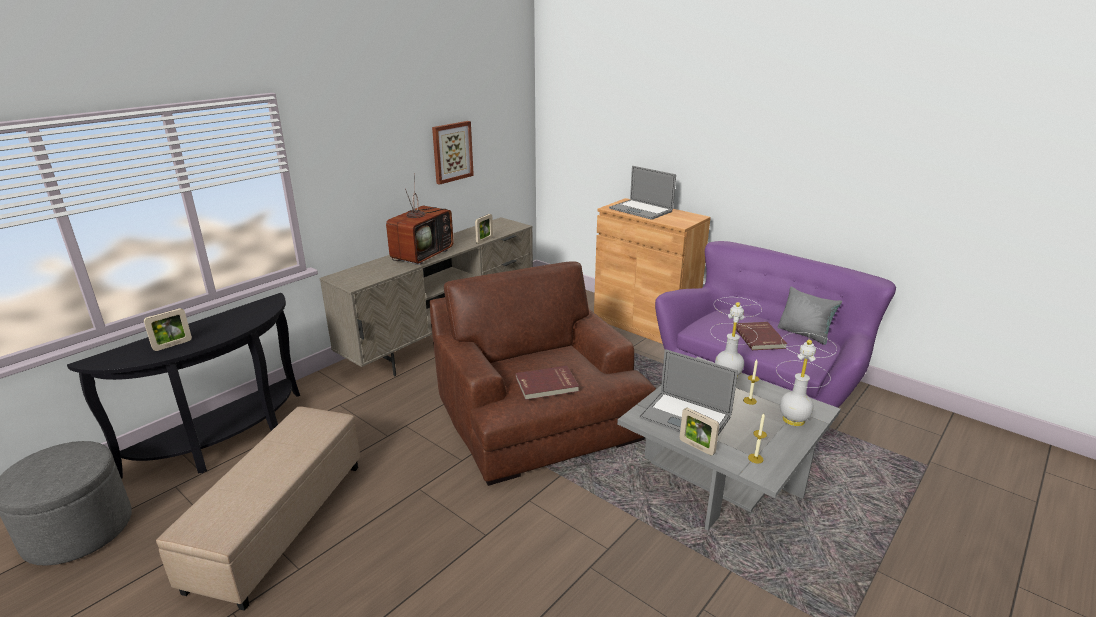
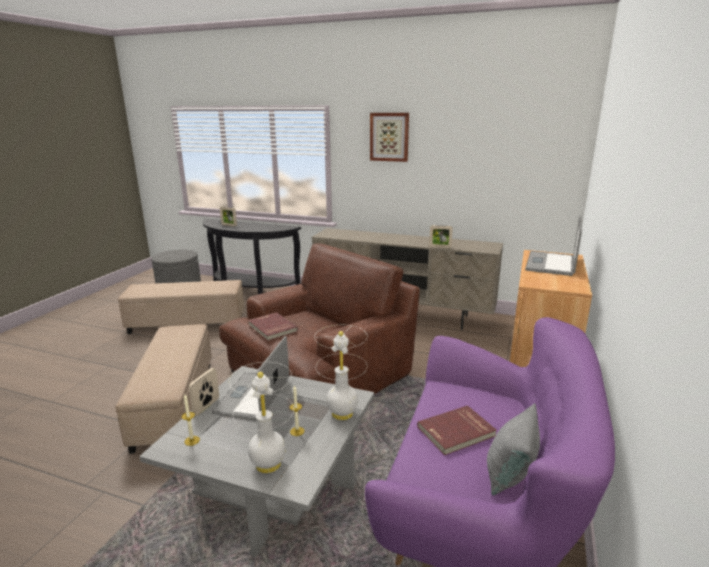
camera: 70 degrees right, 5 degrees down
television [386,173,454,265] -> none
picture [432,121,474,185] -> picture moved to [370,113,409,162]
none -> beige ottoman [115,324,212,454]

